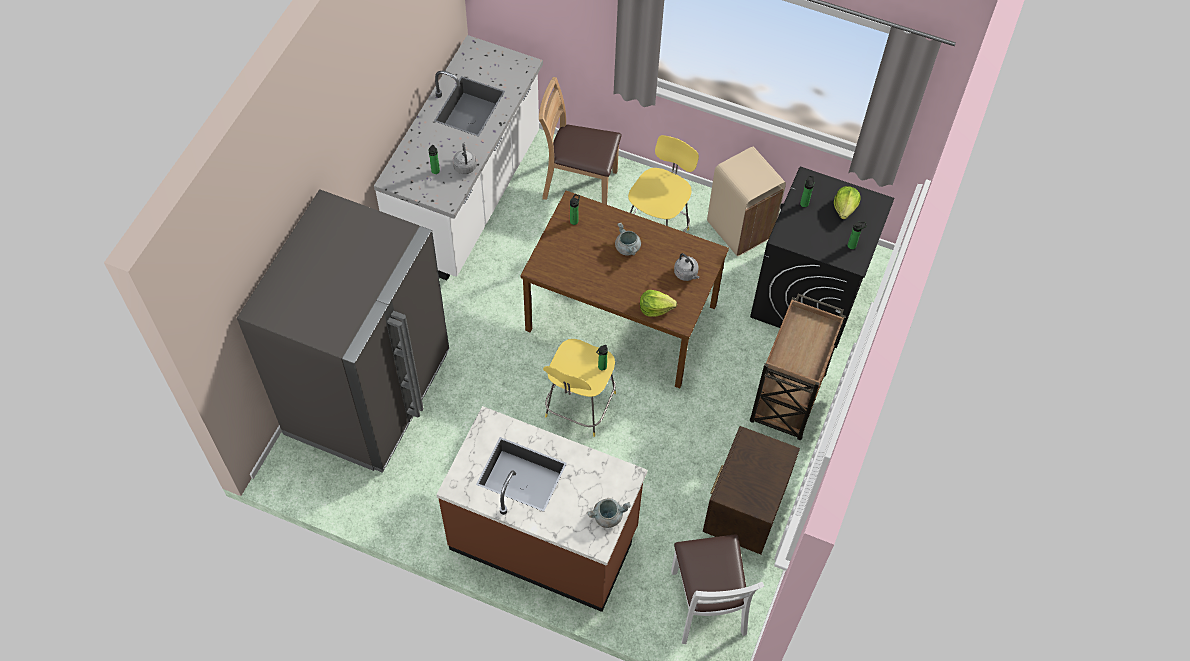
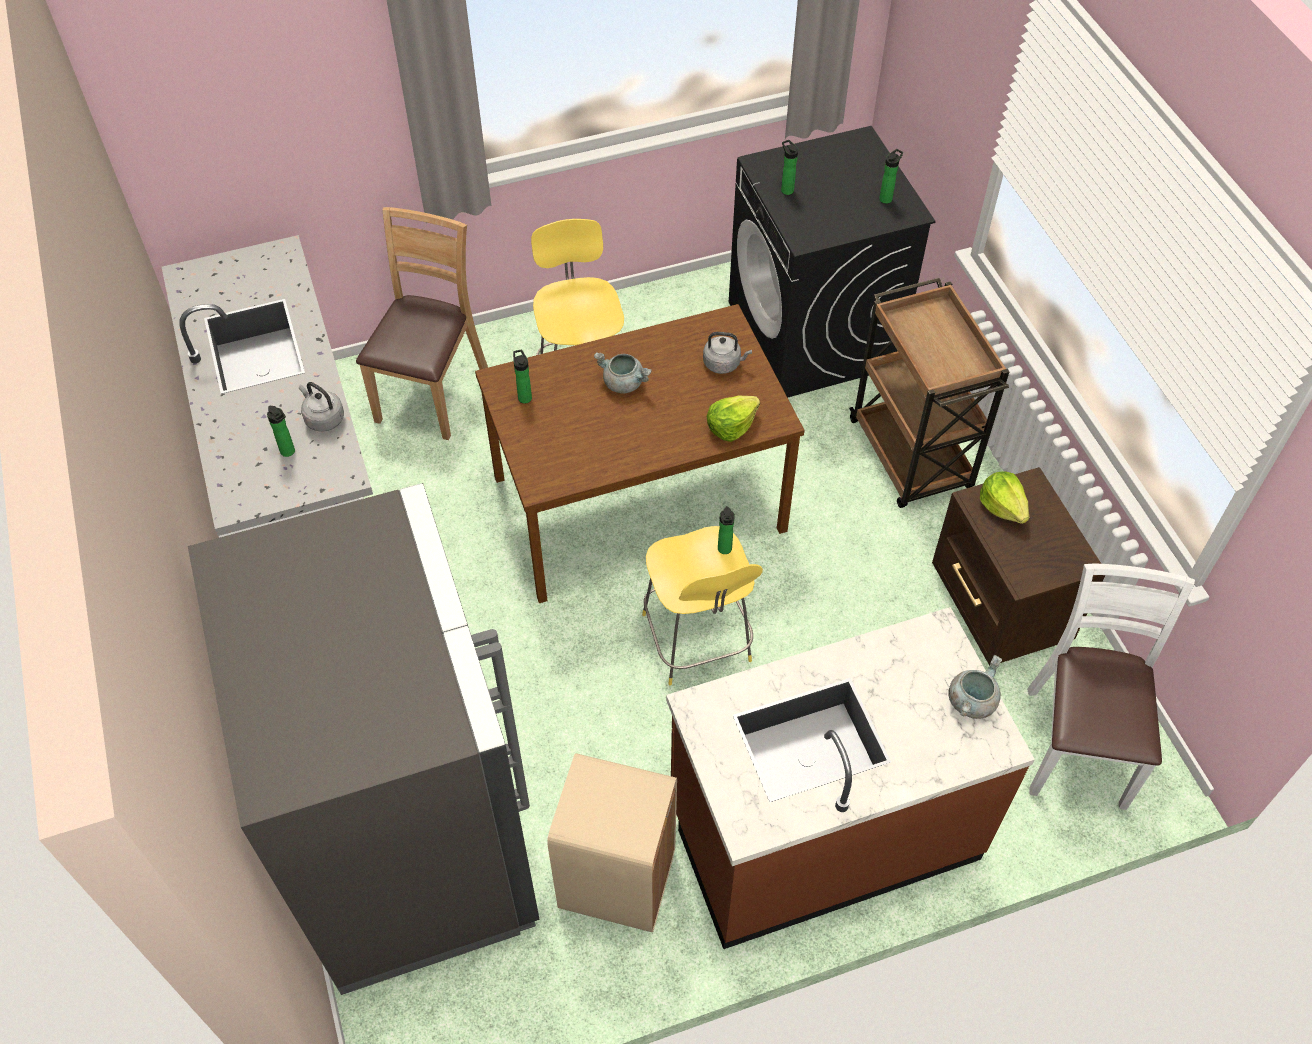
camera: 40 degrees left, 5 degrees down
brown chair [539,77,622,205] -> brown chair turned 135 degrees clockwise [356,207,488,440]
white chair [671,534,764,644] -> white chair turned 120 degrees counterclockwise [1027,563,1195,810]
beige trash can [707,147,786,256] -> beige trash can moved to [547,753,677,933]
lettuce [834,186,861,219] -> lettuce moved to [980,471,1029,524]

